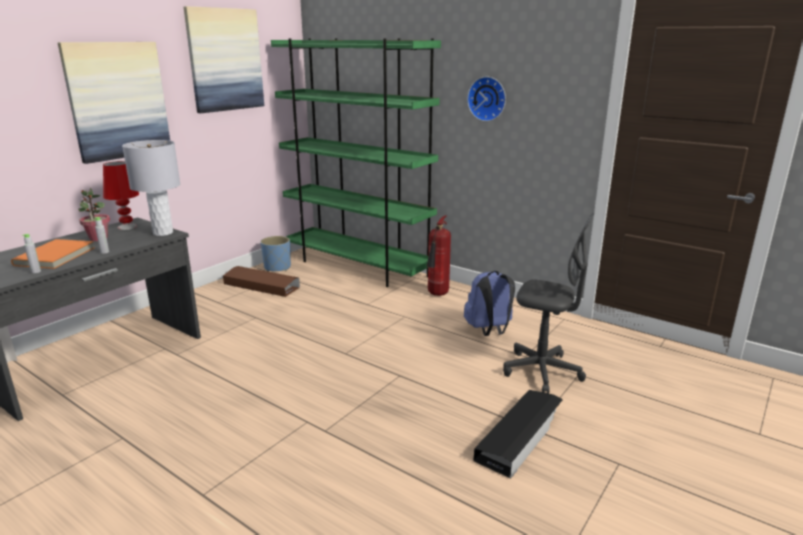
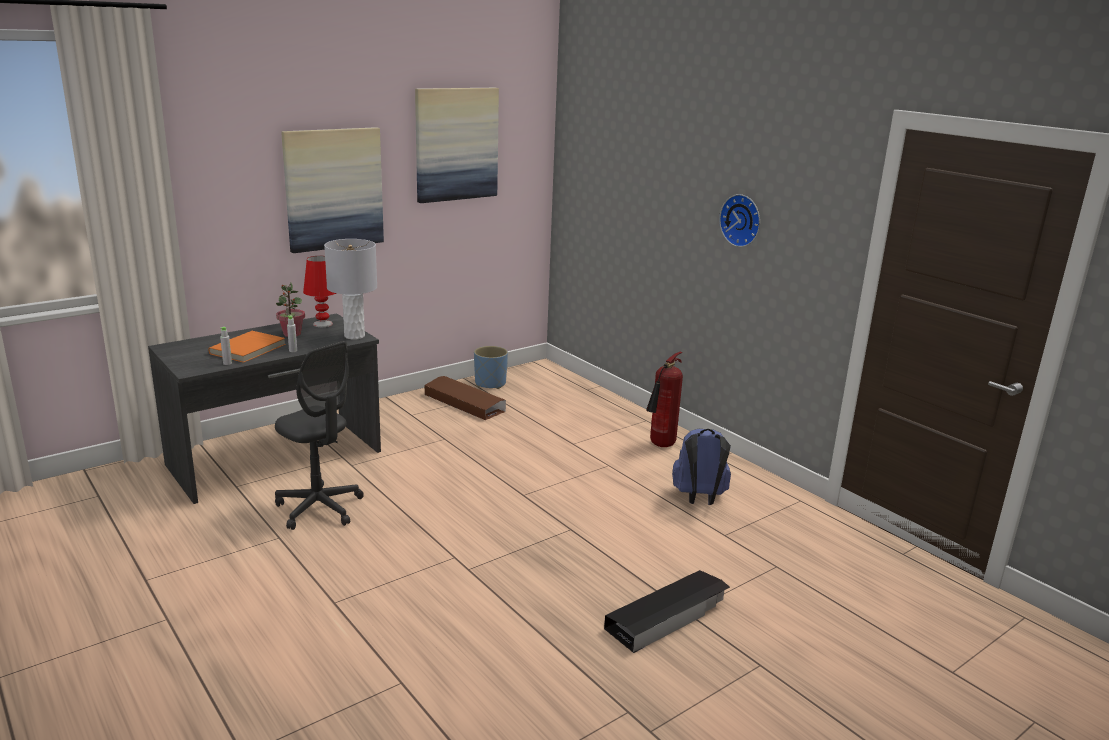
camera: 15 degrees right, 0 degrees up
green bookcase [271,38,441,287] -> none
grey office chair [503,213,594,394] -> grey office chair moved to [275,341,364,530]

